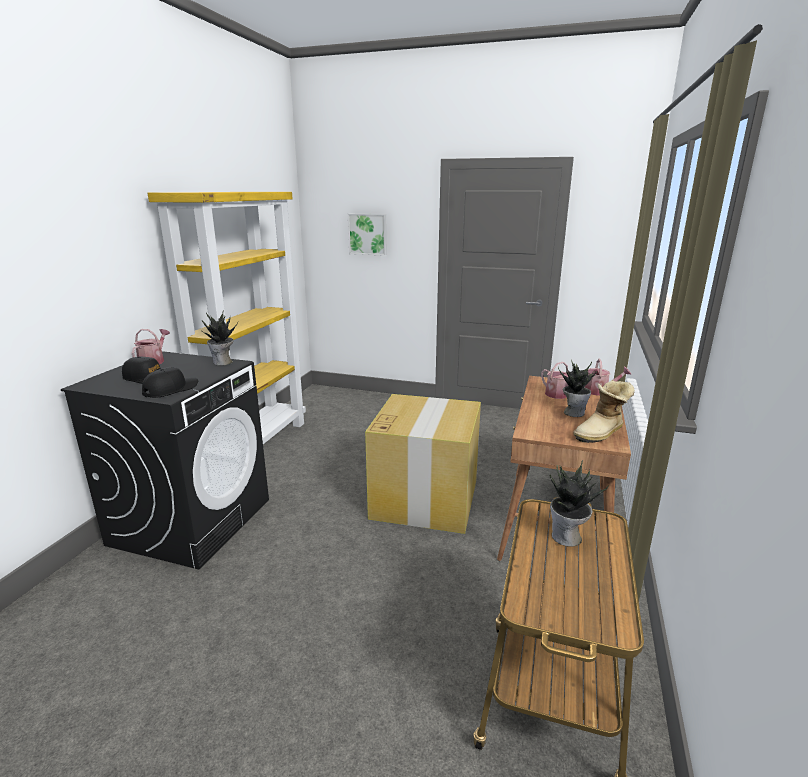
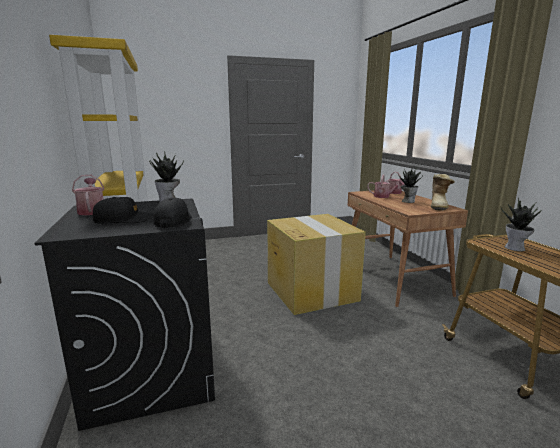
camera: 35 degrees left, 5 degrees down
picture [348,214,387,256] -> none

